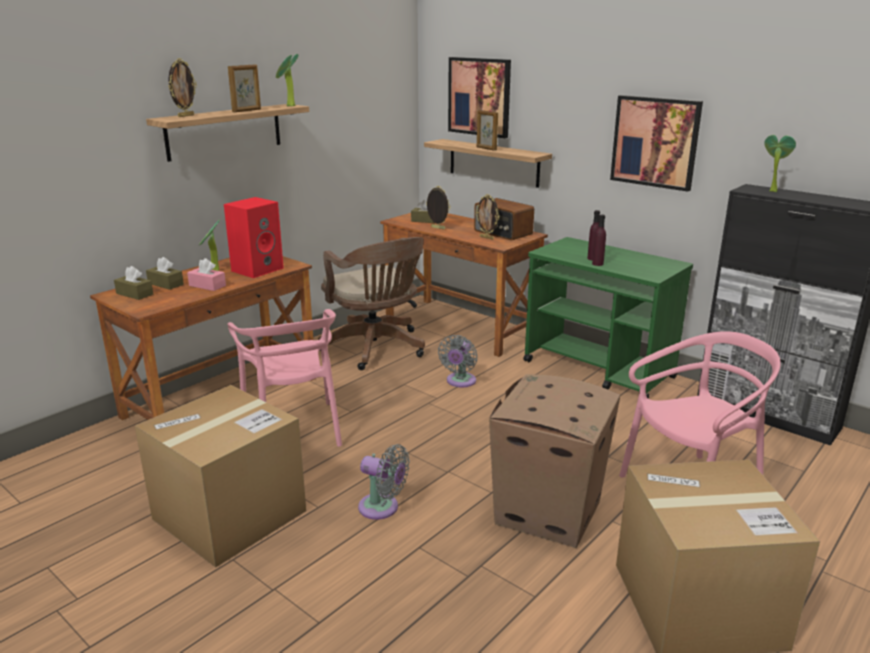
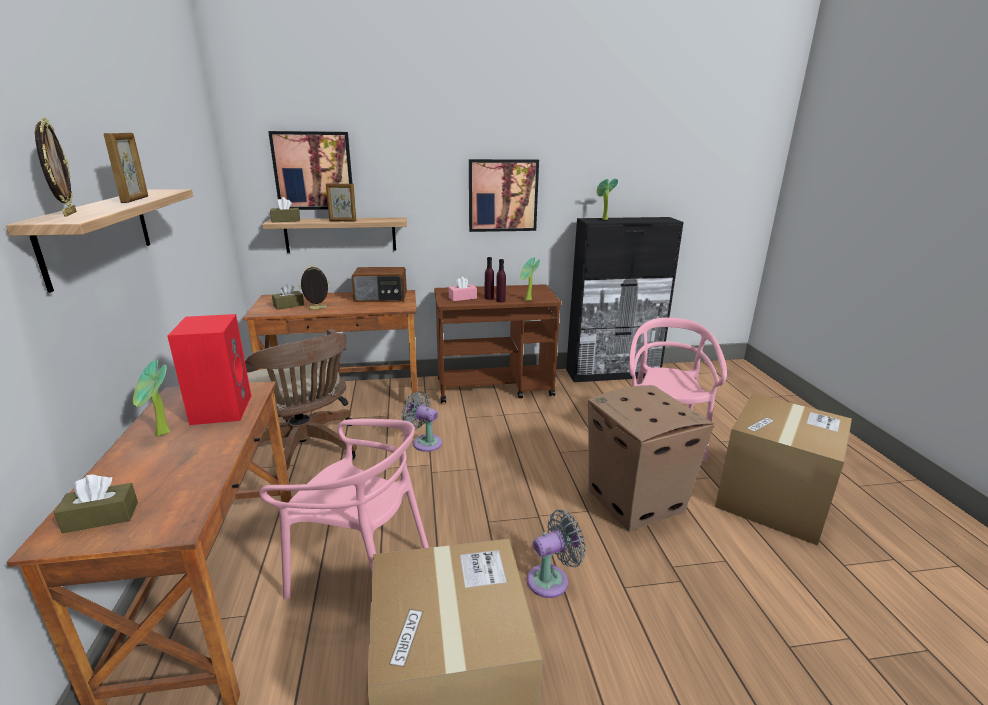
camera: 50 degrees left, 0 degrees up
brown tissue box [146,257,184,290] -> brown tissue box moved to [270,197,300,222]
pink tissue box [187,258,226,291] -> pink tissue box moved to [449,277,477,301]
potted plant [276,54,298,106] -> potted plant moved to [520,258,540,301]
brown office chair [318,237,425,370] -> brown office chair turned 45 degrees clockwise [244,329,357,478]
grey fan [438,335,477,387] -> grey fan turned 150 degrees clockwise [401,392,442,452]
picture frame [475,194,499,240] -> none
green cart [523,237,693,399] -> brown cart [434,284,562,403]

